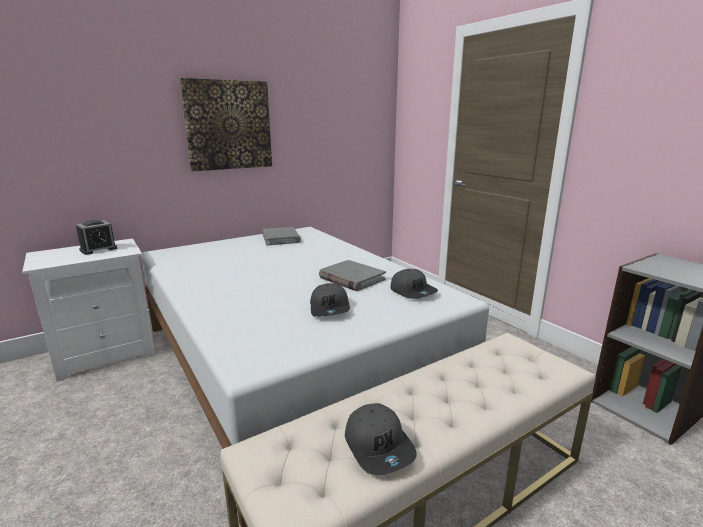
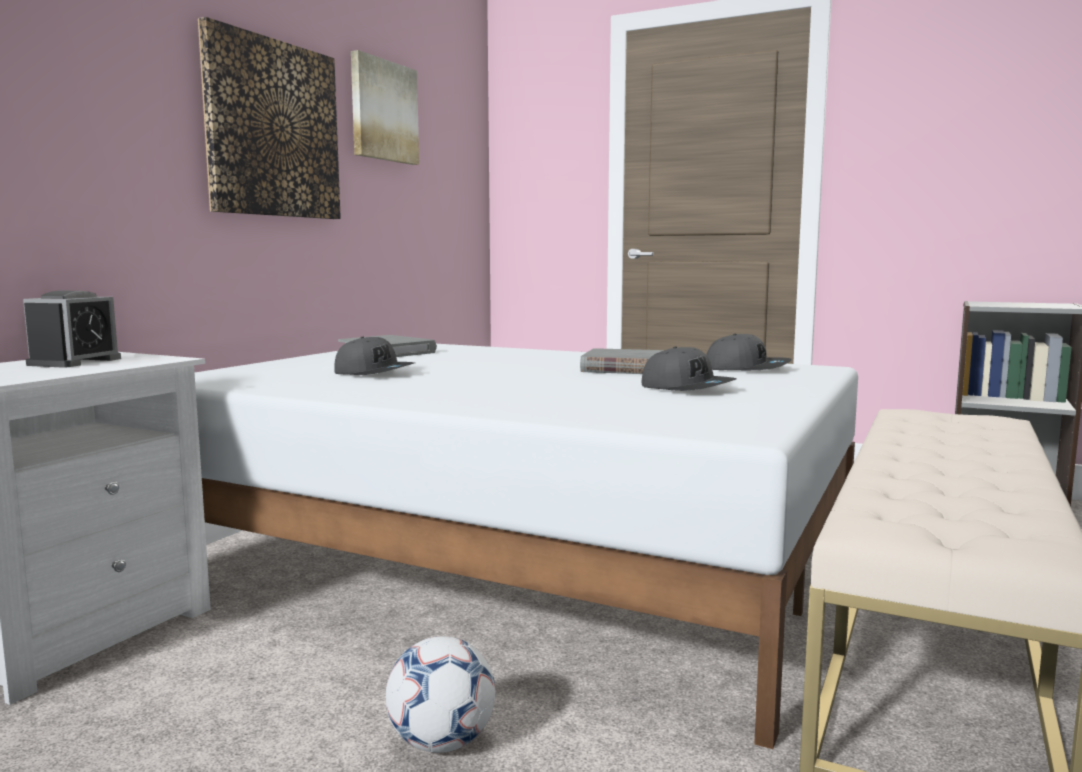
camera: 30 degrees left, 10 degrees down
grey cap [345,403,417,475] -> grey cap moved to [334,337,414,375]
none -> picture [351,50,419,165]
none -> football [386,636,495,753]

